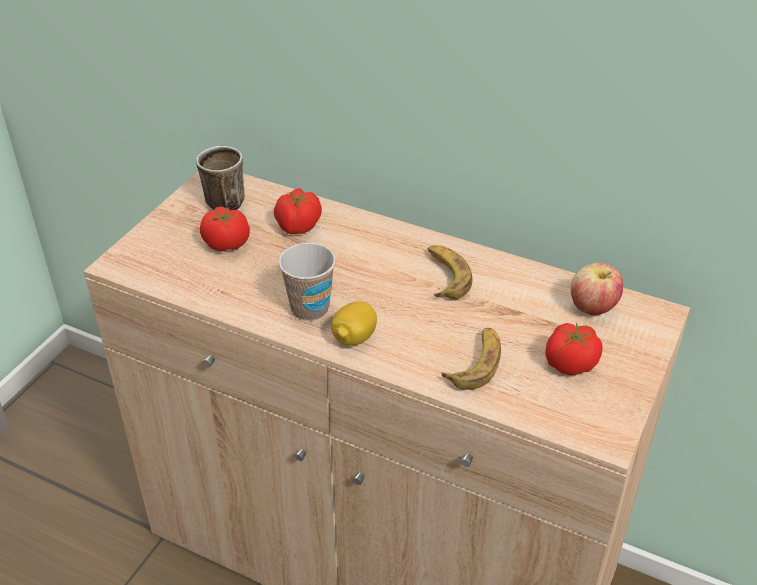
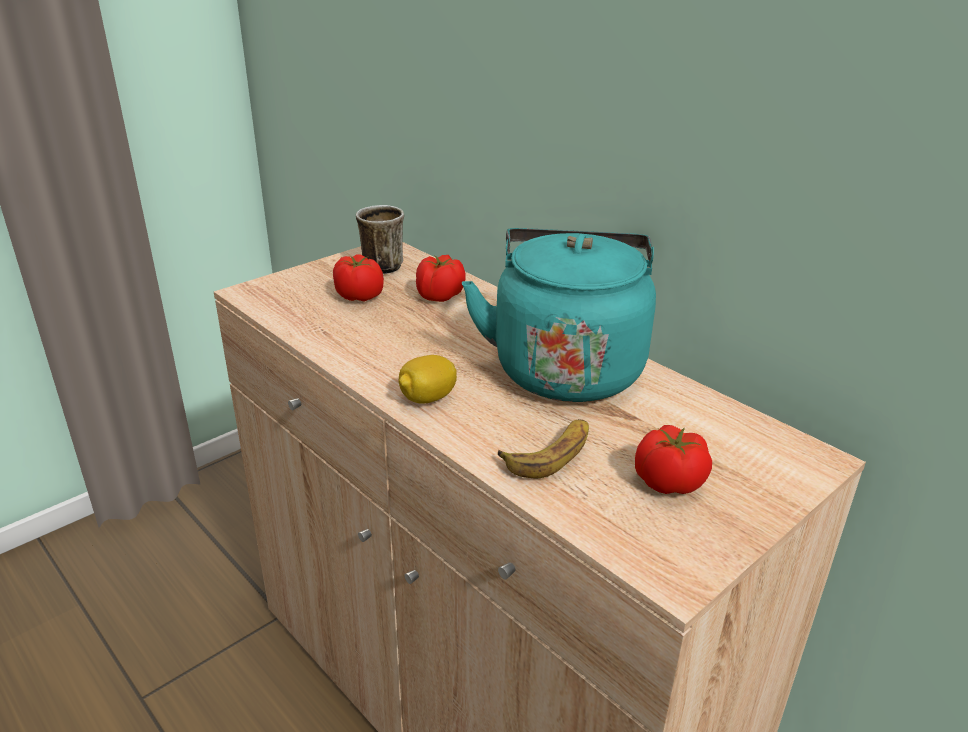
camera: 20 degrees right, 10 degrees down
cup [279,243,336,321] -> none
banana [428,245,472,299] -> turquoise kettle [462,228,656,402]
apple [571,263,623,315] -> none

